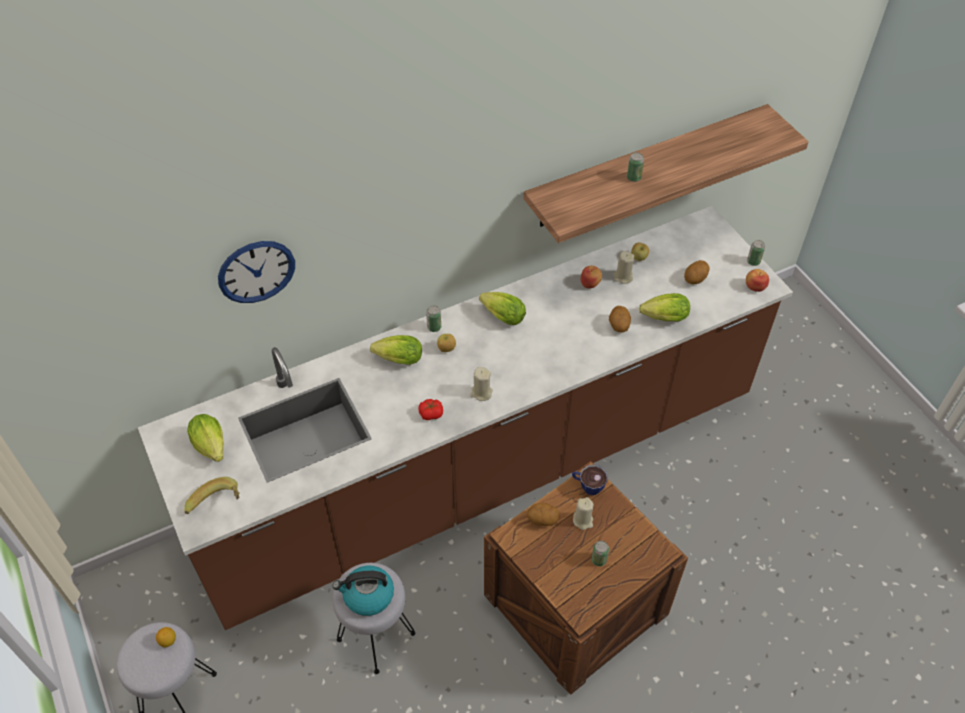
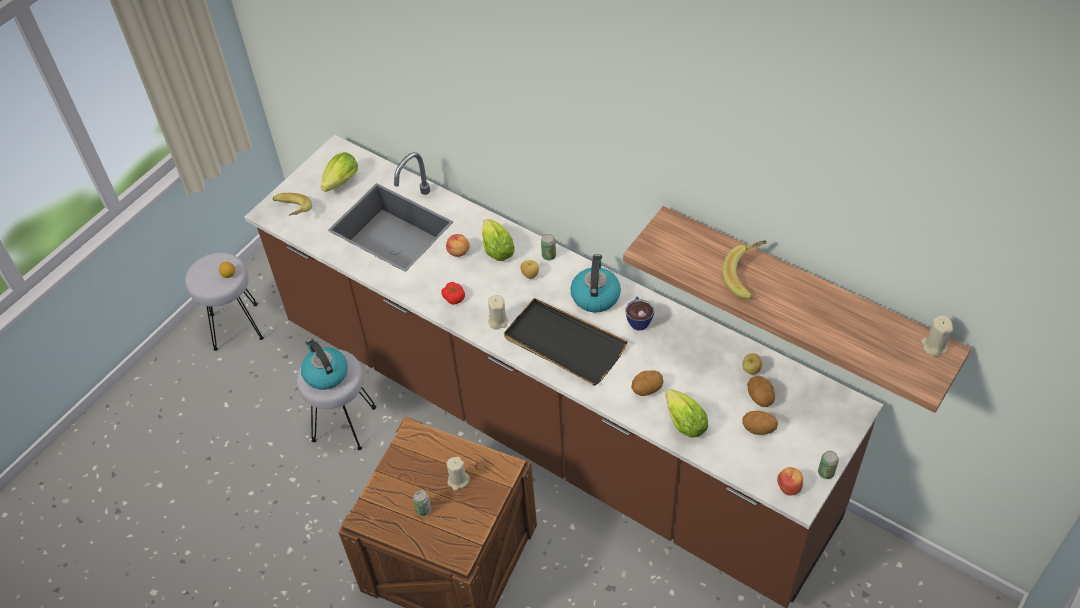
camera: 65 degrees right, 0 degrees up
wall clock [218,241,295,303] -> none
lettuce [479,292,526,325] -> kettle [571,254,621,313]
potato [527,503,560,526] -> potato moved to [747,376,775,407]
cup [572,465,608,495] -> cup moved to [625,297,654,330]
apple [581,266,602,289] -> apple moved to [446,234,470,257]
beige candle [613,251,634,284] -> beige candle moved to [921,316,953,357]
can [627,152,644,182] -> banana [722,240,767,299]
none -> black tray [504,298,628,386]

